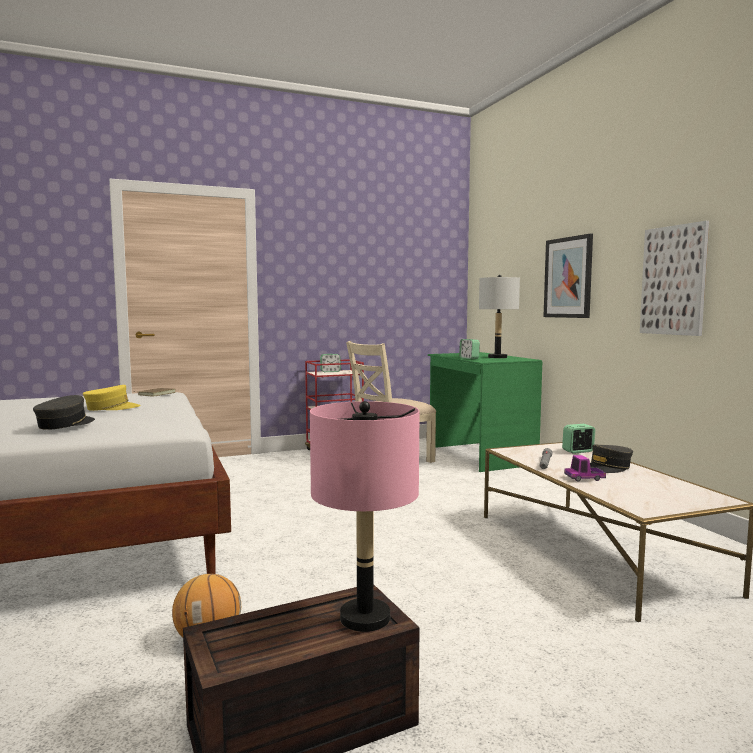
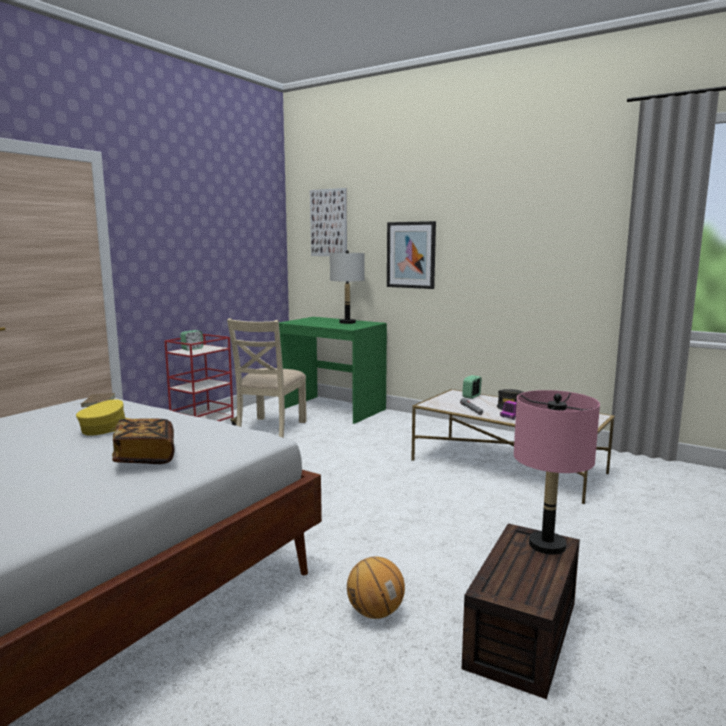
camera: 35 degrees left, 5 degrees up
grey cap [33,395,95,430] -> book [112,418,174,464]
alarm clock [459,339,480,359] -> none
picture [640,221,709,336] -> picture moved to [310,188,347,256]

